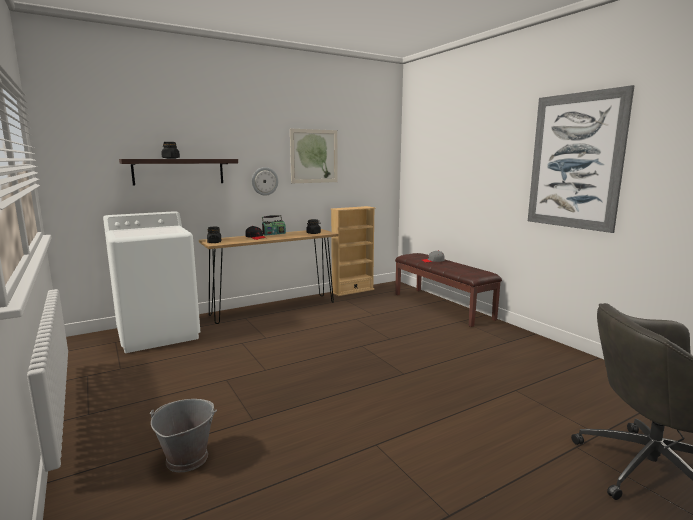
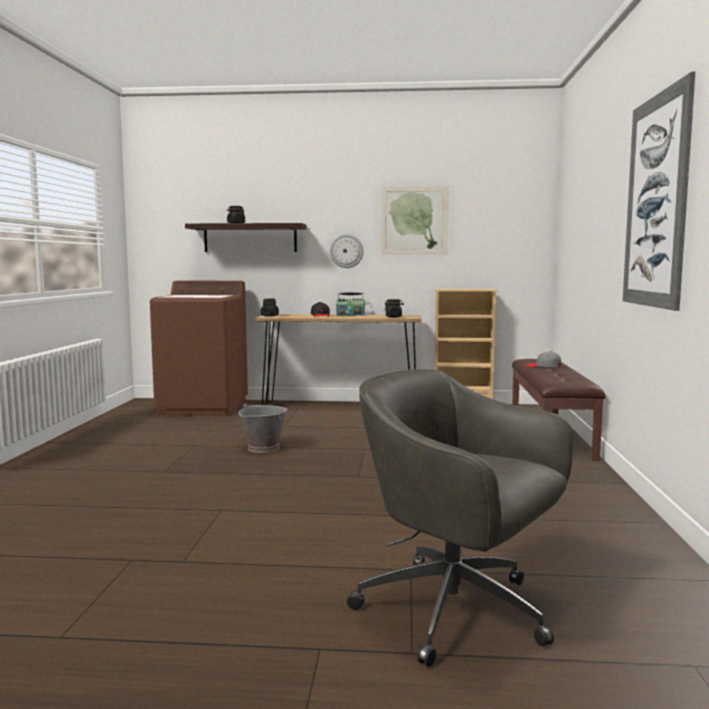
camera: 35 degrees right, 5 degrees down
white washing machine [103,211,200,353] -> brown washing machine [150,281,248,416]
grey bucket [150,399,217,472] -> grey bucket moved to [239,403,288,453]

